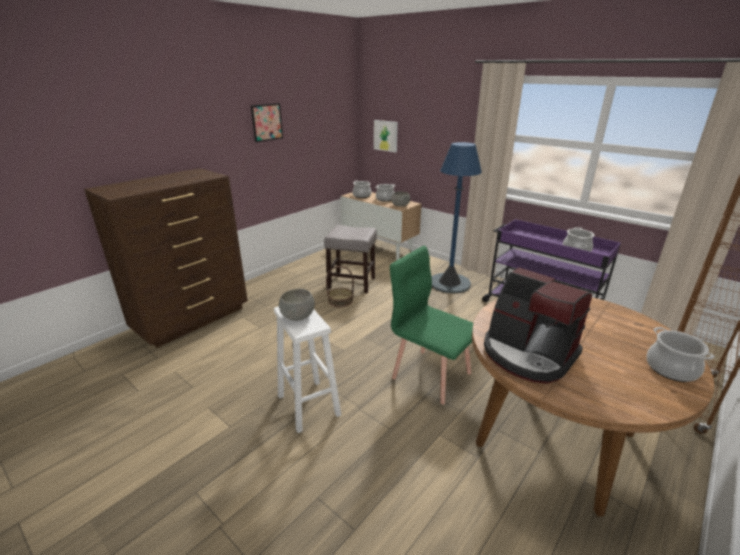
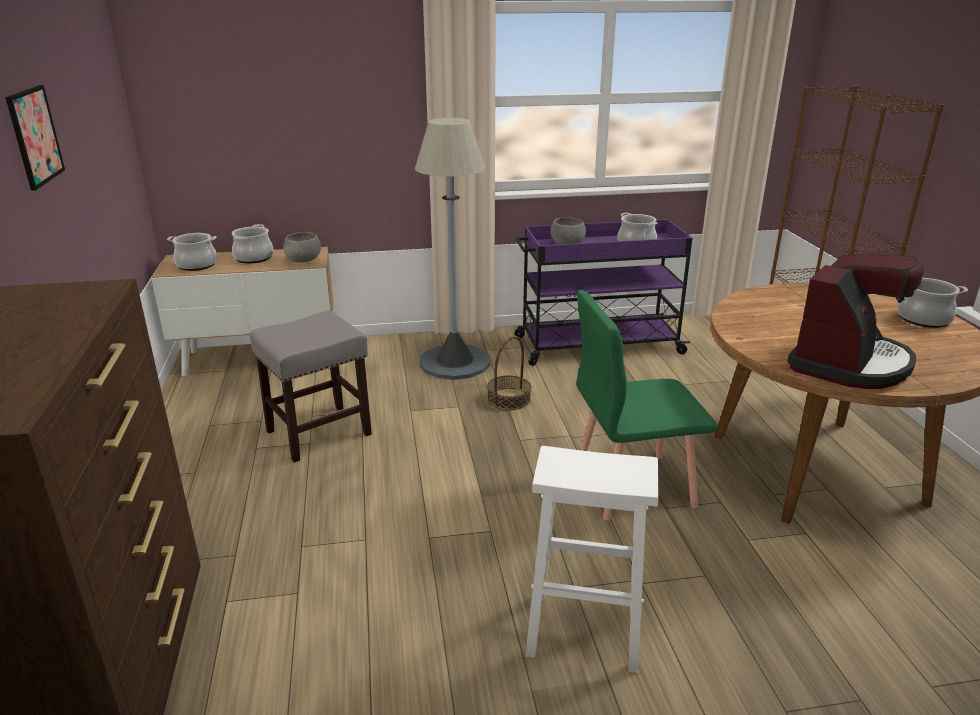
camera: 50 degrees left, 0 degrees up
grey bowl [279,289,315,321] -> grey bowl moved to [551,217,586,244]
basket [326,266,354,307] -> basket moved to [487,336,531,410]
picture [374,120,398,152] -> none
blue floor lamp [432,142,482,293] -> grey floor lamp [415,118,490,380]
coffee machine [484,268,592,384] -> coffee machine turned 45 degrees counterclockwise [787,253,924,389]

